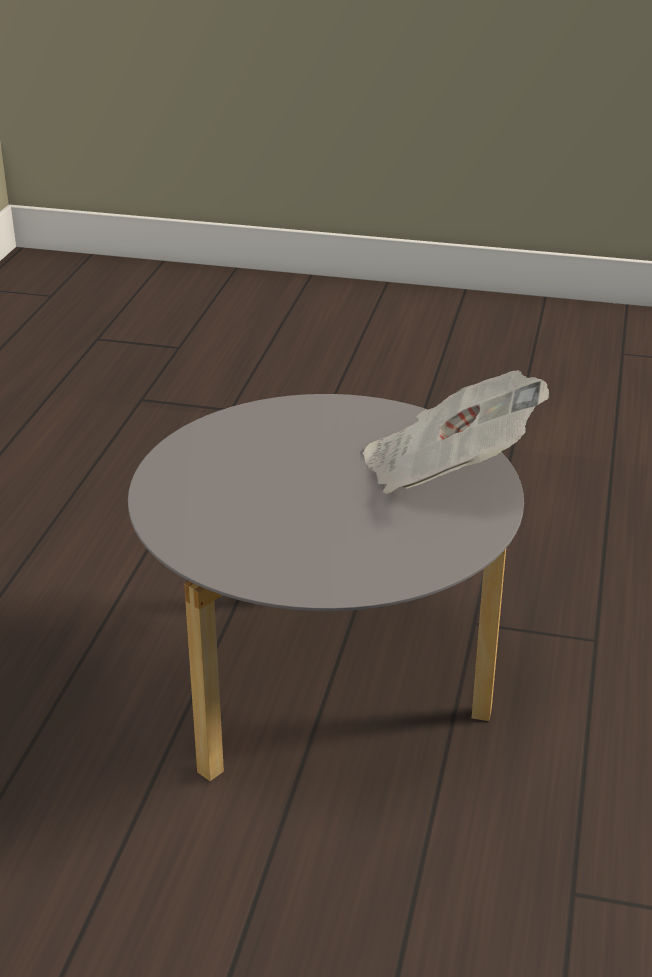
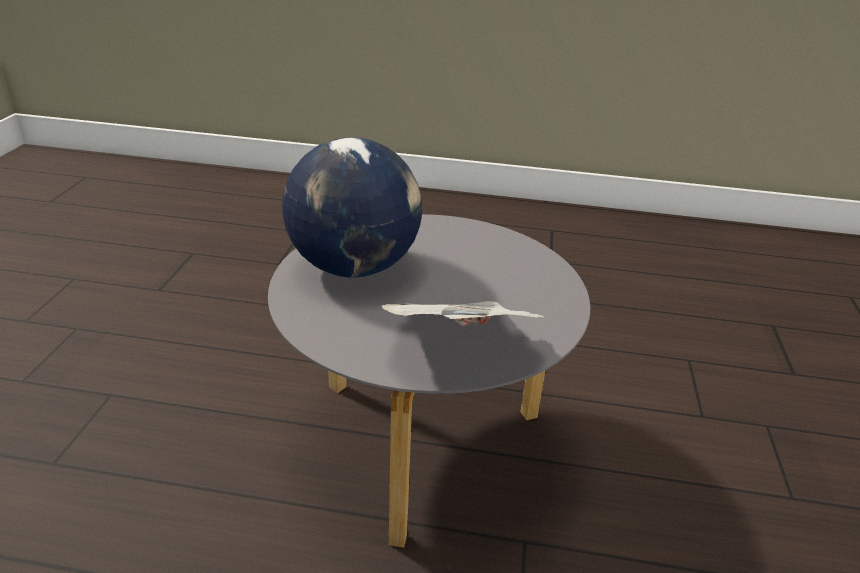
camera: 85 degrees right, 0 degrees up
none -> globe [282,137,422,277]

